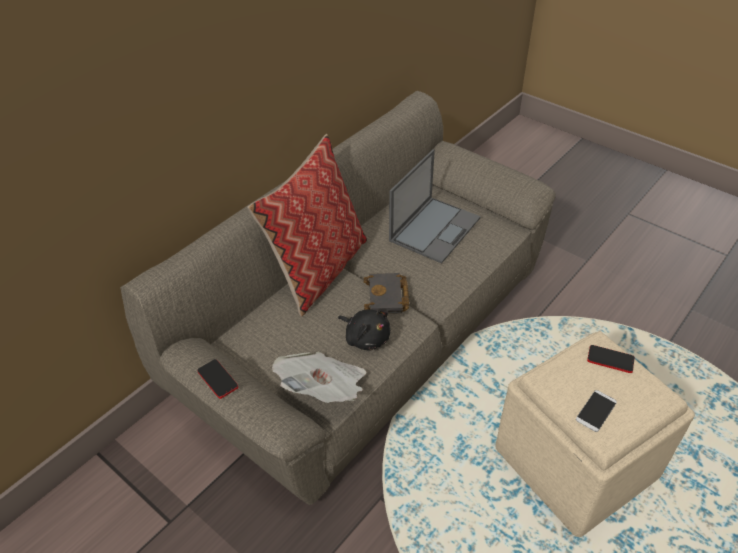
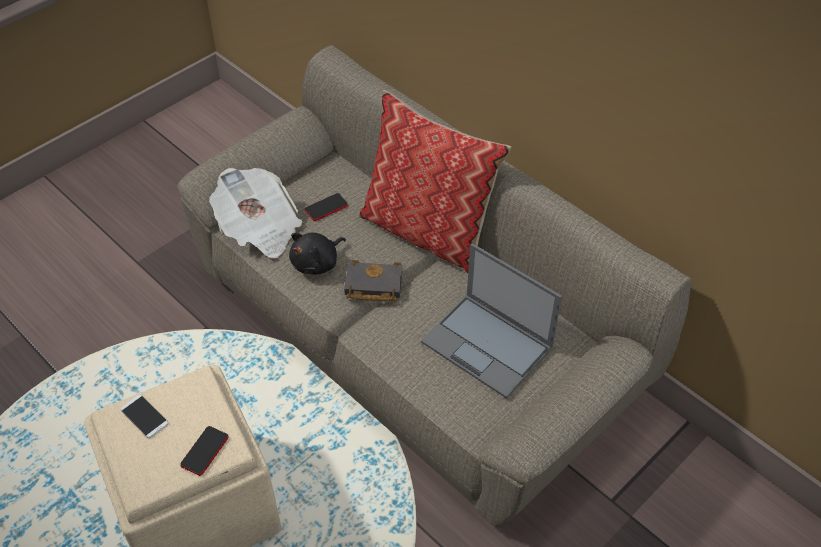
camera: 95 degrees right, 5 degrees up
phone [197,359,238,399] -> phone moved to [305,193,348,221]

